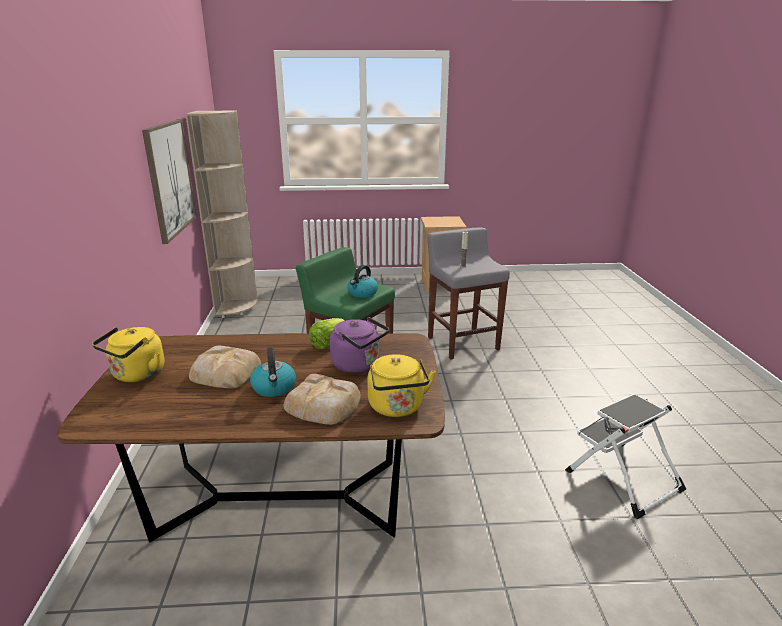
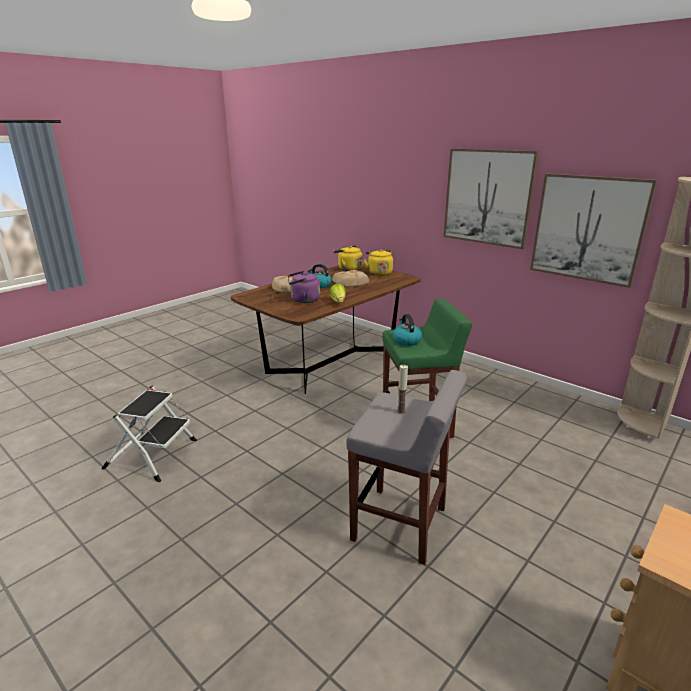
camera: 135 degrees right, 0 degrees up
yellow kettle [367,354,436,417] -> yellow kettle moved to [334,245,363,271]
none -> picture [443,148,539,249]

